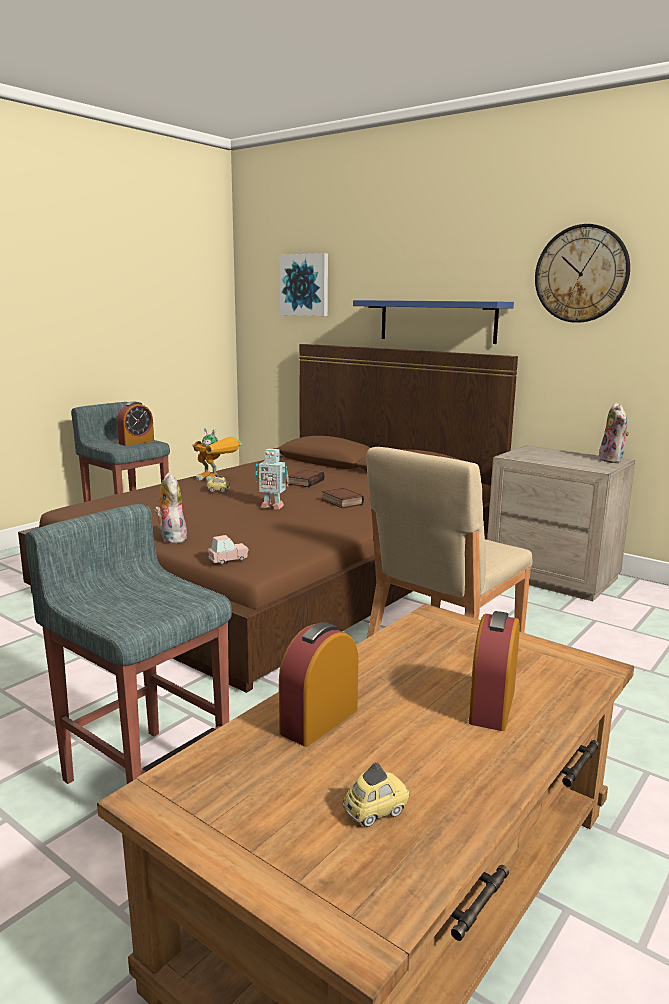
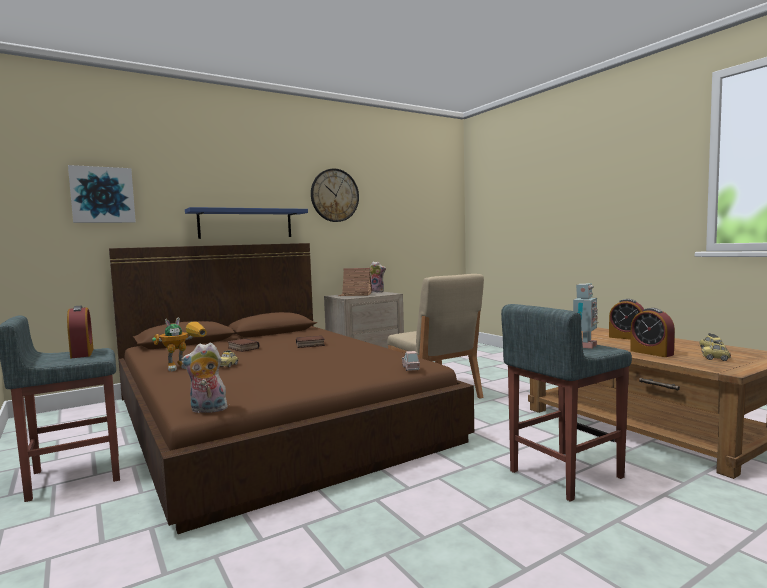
camera: 70 degrees left, 10 degrees down
plush toy [154,473,187,543] -> plush toy moved to [181,342,228,413]
toy robot [256,449,289,509] -> toy robot moved to [573,283,599,349]
none -> toy house [339,268,372,296]
none -> toy car [701,341,731,361]

